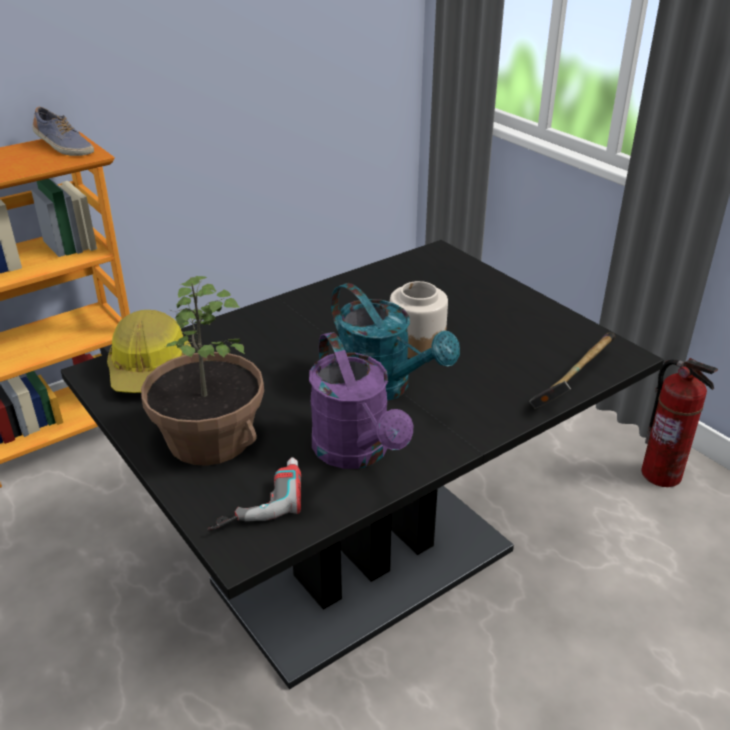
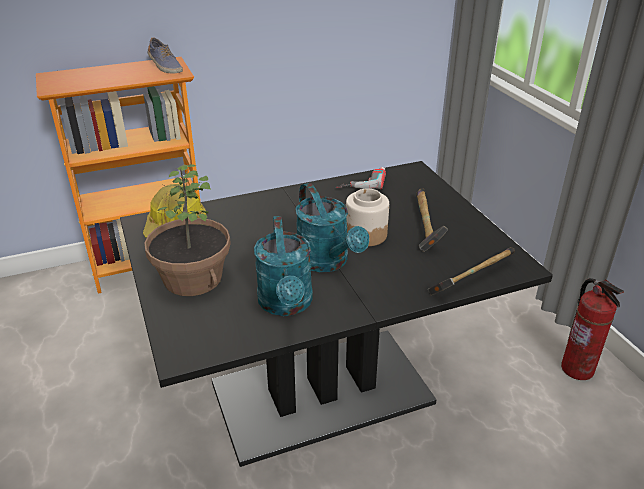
camera: 15 degrees right, 0 degrees up
power drill [207,457,301,530] -> power drill moved to [336,167,386,189]
purple watering can [309,332,413,469] -> turquoise watering can [254,216,313,316]
none -> hammer [416,188,448,252]

